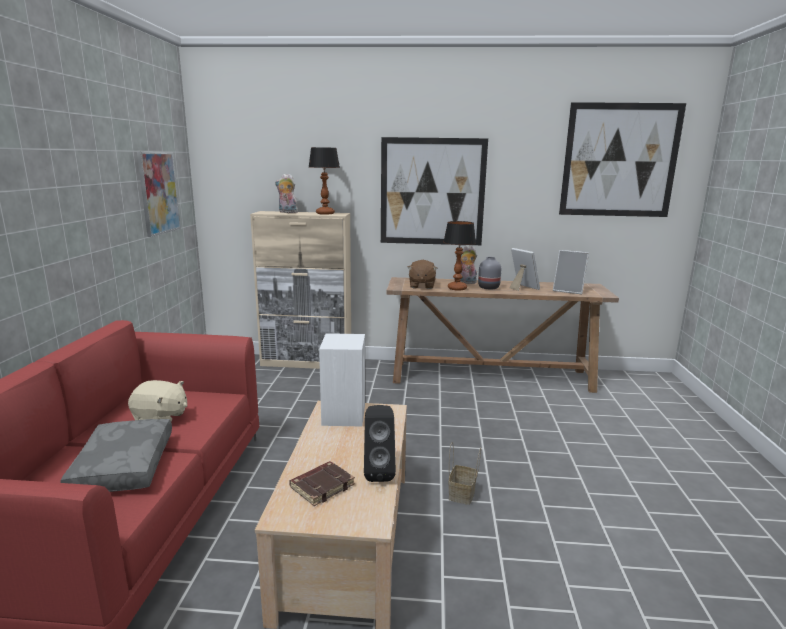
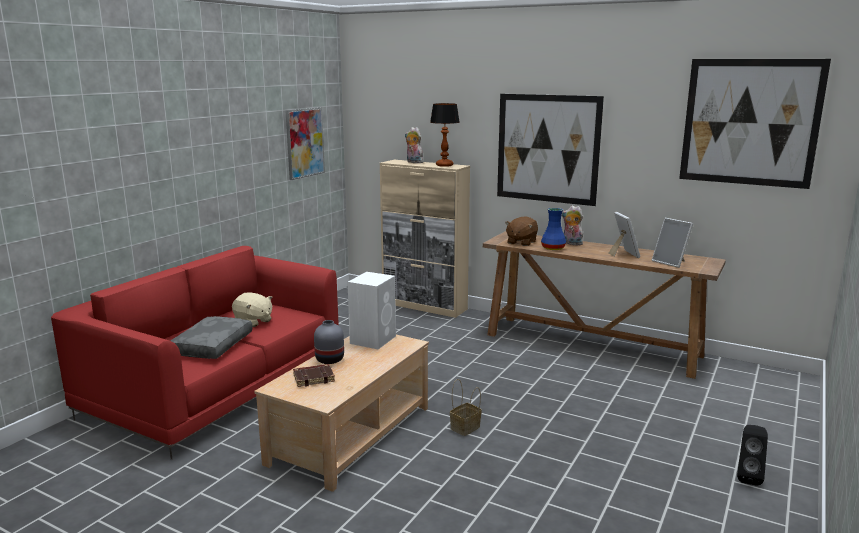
camera: 25 degrees right, 0 degrees up
black speaker [364,405,396,482] -> black speaker moved to [737,425,768,486]
table lamp [443,221,476,291] -> blue vase [541,208,566,250]
grey vase [478,257,501,289] -> grey vase moved to [314,320,344,364]

